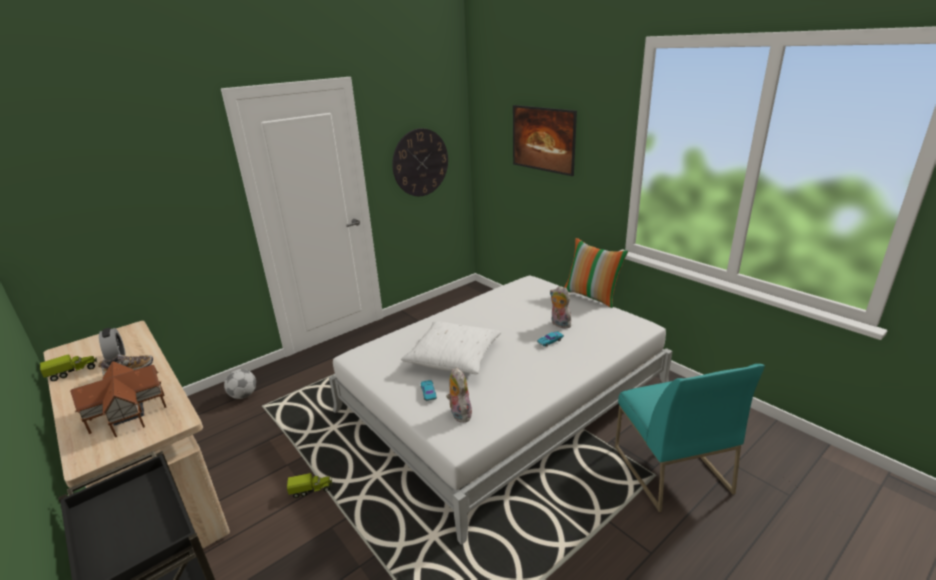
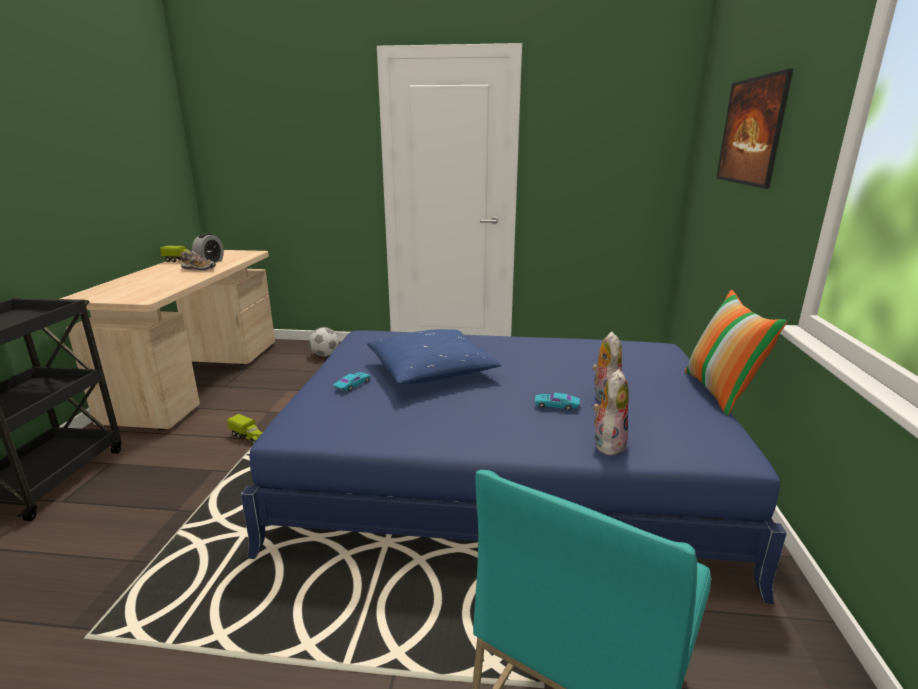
camera: 45 degrees right, 5 degrees down
toy house [70,361,167,437] -> none
white bed [329,276,672,545] -> blue bed [241,331,787,604]
wall clock [392,128,448,196] -> none
white pillow [401,321,502,374] -> blue pillow [367,329,502,384]
plush toy [446,368,472,423] -> plush toy moved to [593,369,629,456]

